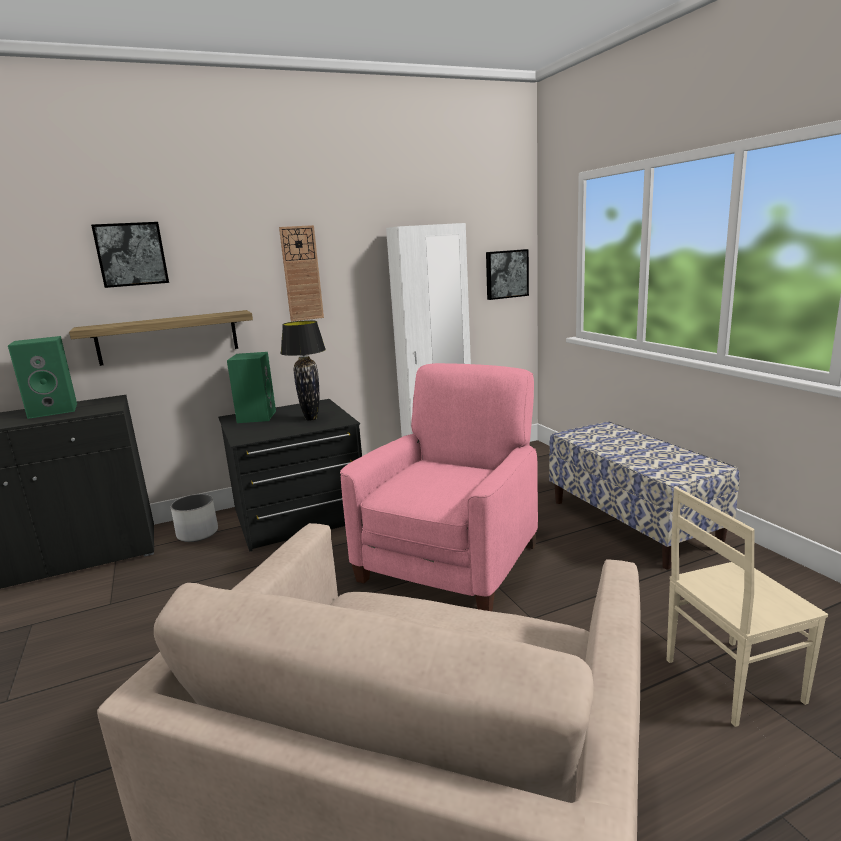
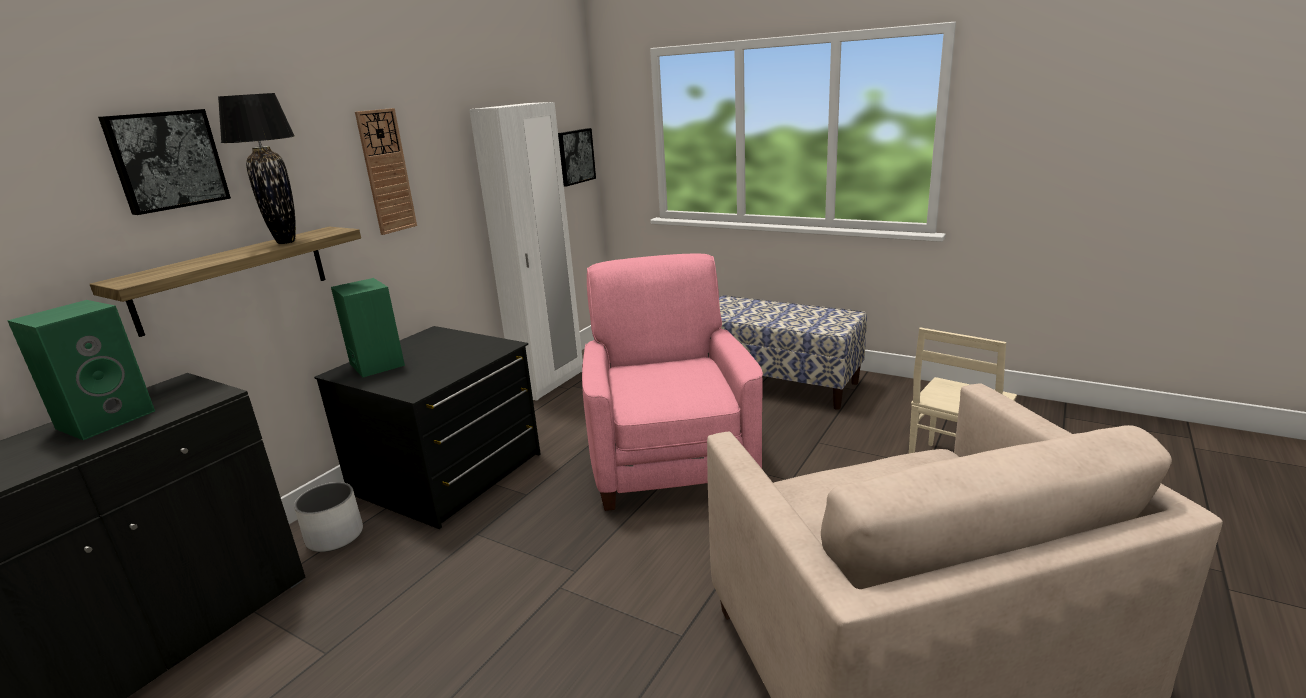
camera: 35 degrees left, 5 degrees up
black table lamp [280,320,326,421] -> black table lamp moved to [218,93,296,244]

